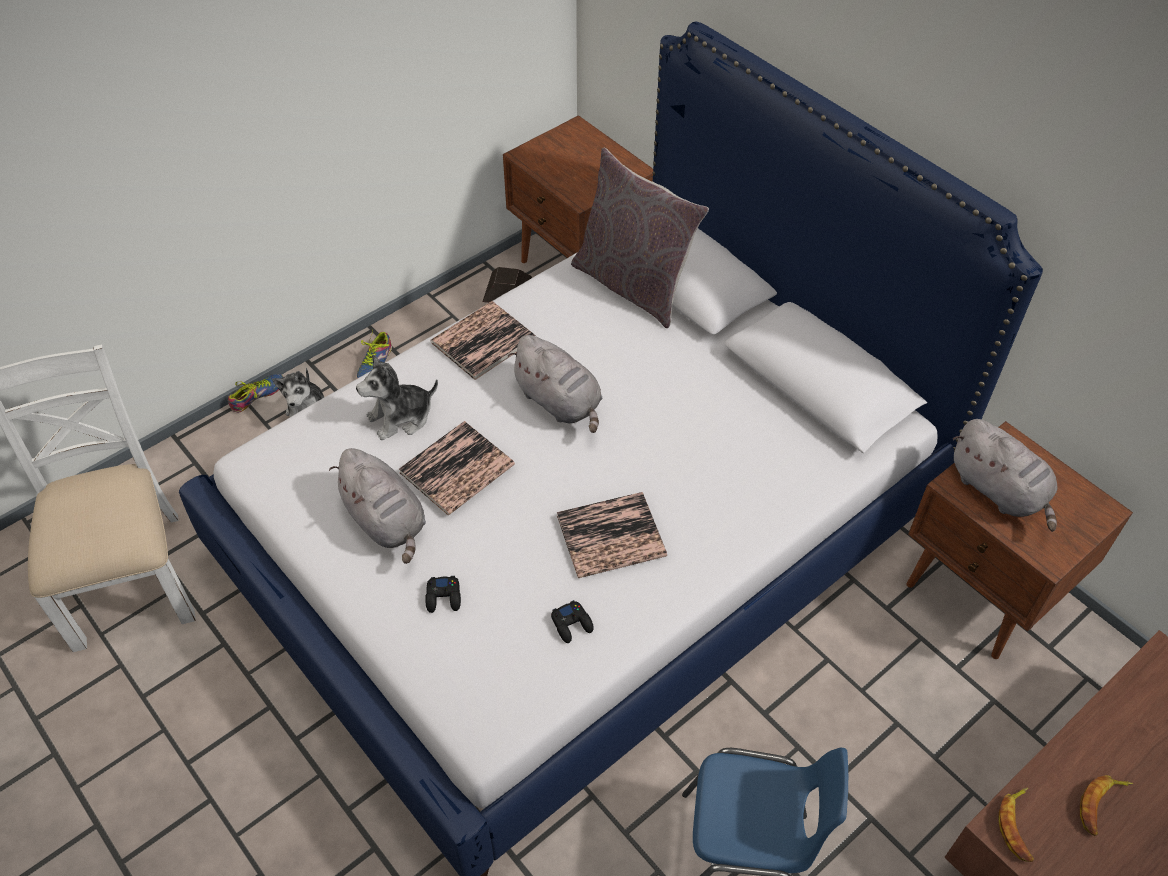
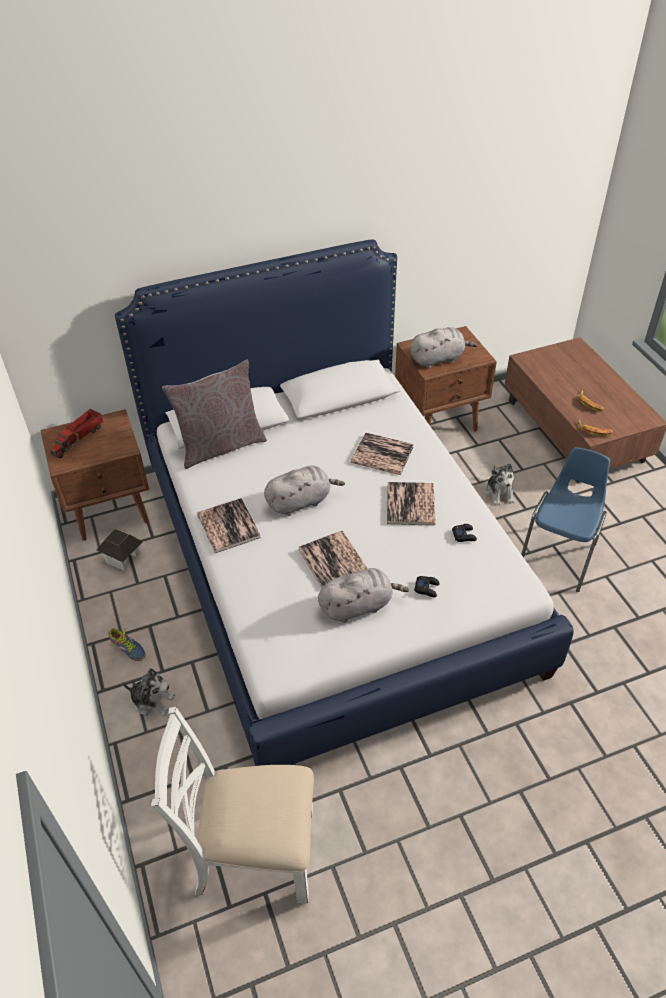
camera: 70 degrees left, 5 degrees down
shoe [228,374,283,412] -> none
plush toy [356,354,438,440] -> plush toy moved to [485,463,515,506]
none -> toy truck [50,409,103,458]
none -> book [351,432,414,475]

